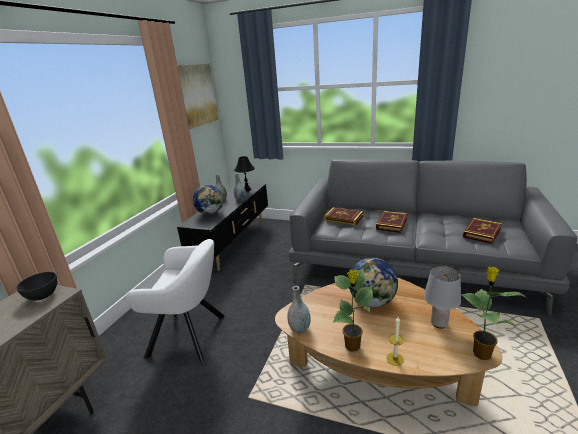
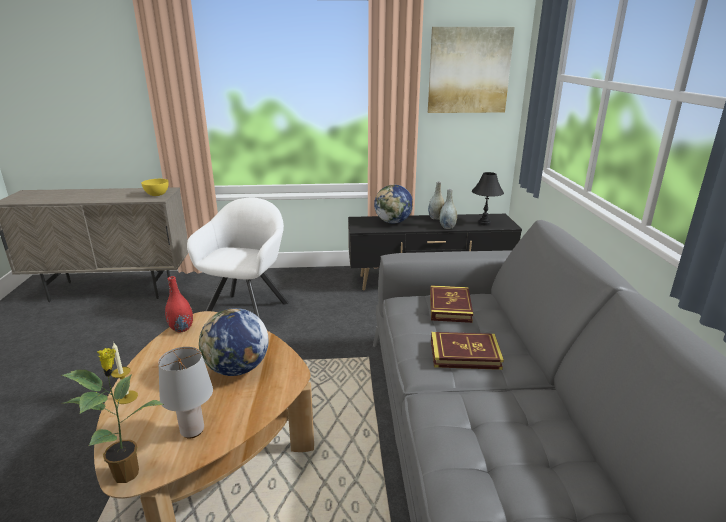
camera: 65 degrees right, 0 degrees up
grey bowl [16,272,57,300] -> yellow bowl [141,179,169,196]
white armchair [126,239,225,362] -> white armchair turned 150 degrees counterclockwise [187,197,289,318]
grey vase [287,286,311,333] -> red vase [165,276,193,332]
potted plant [333,268,373,352] -> none
book [463,218,502,244] -> none

